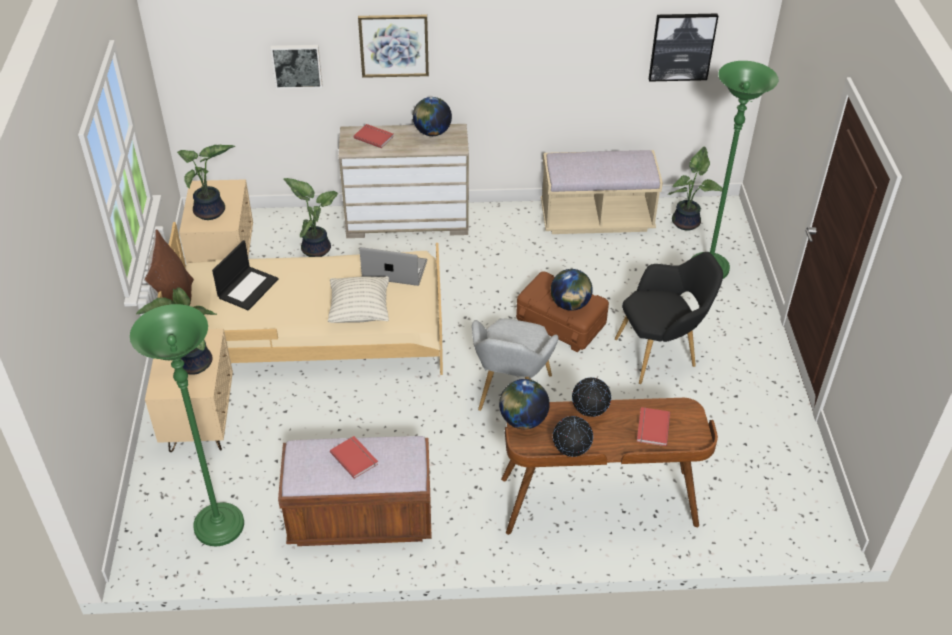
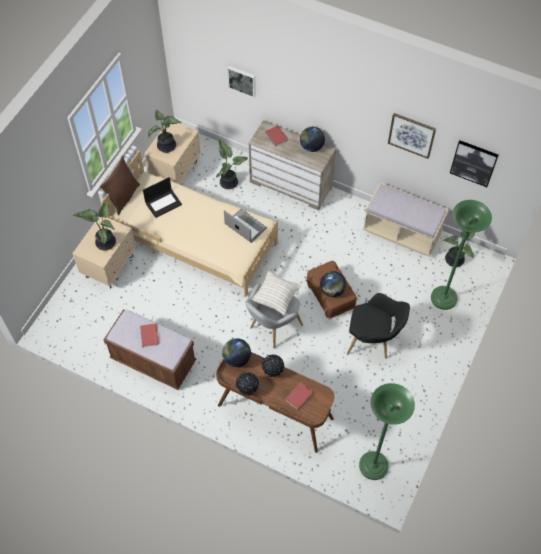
camera: 30 degrees right, 15 degrees up
green floor lamp [130,304,244,546] -> green floor lamp moved to [359,383,415,480]
pillow [328,276,389,323] -> pillow moved to [252,271,301,315]
picture [358,15,429,78] -> picture moved to [388,113,436,159]

